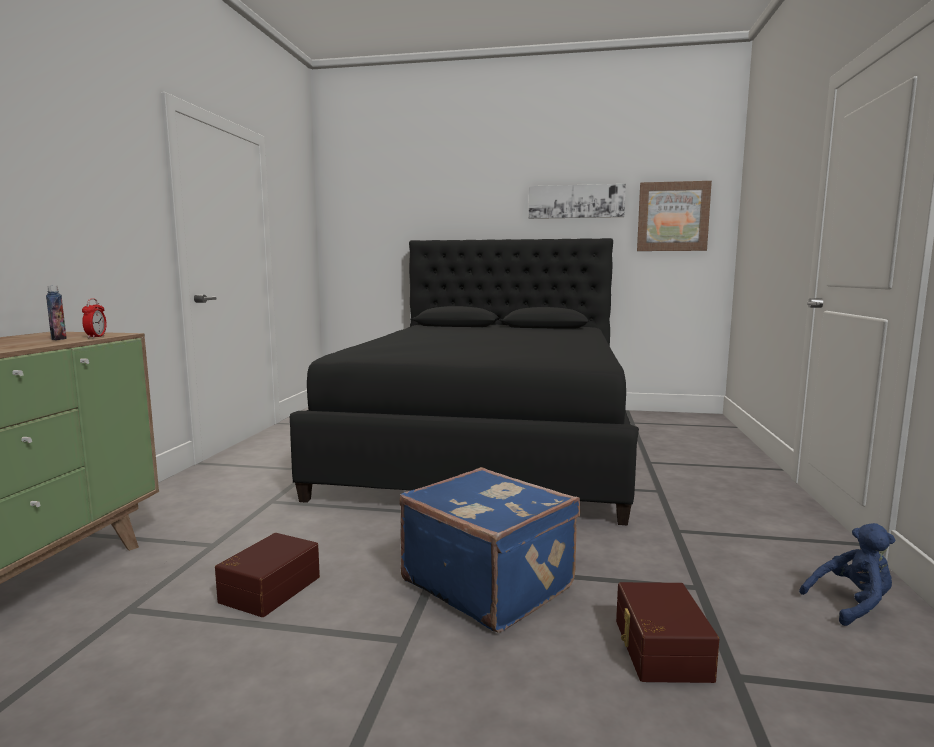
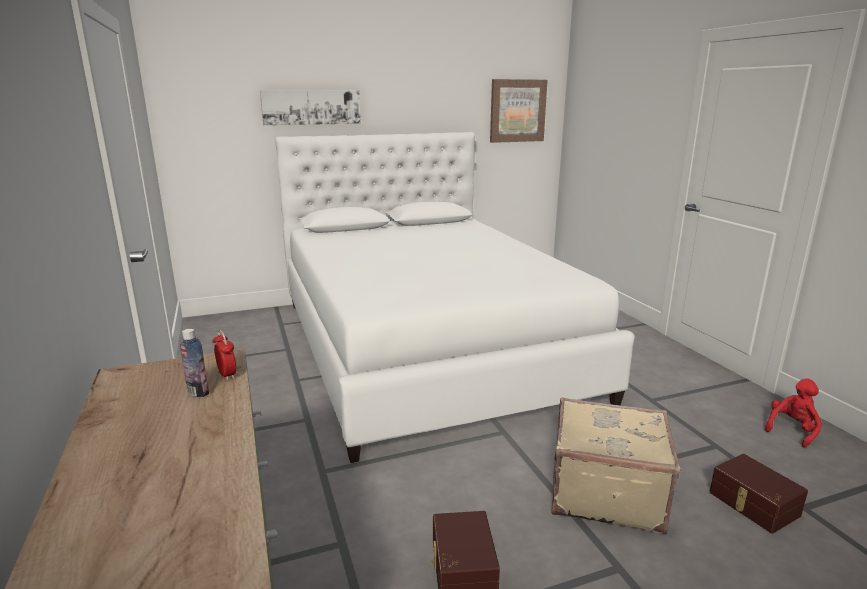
camera: 30 degrees left, 10 degrees up
black bed [290,238,639,526] -> white bed [275,132,635,463]
blue suitcase [400,467,580,633] -> beige suitcase [551,398,681,534]
picture [529,184,626,219] -> picture moved to [260,90,361,125]
blue plush toy [799,523,895,626] -> red plush toy [765,378,822,448]

